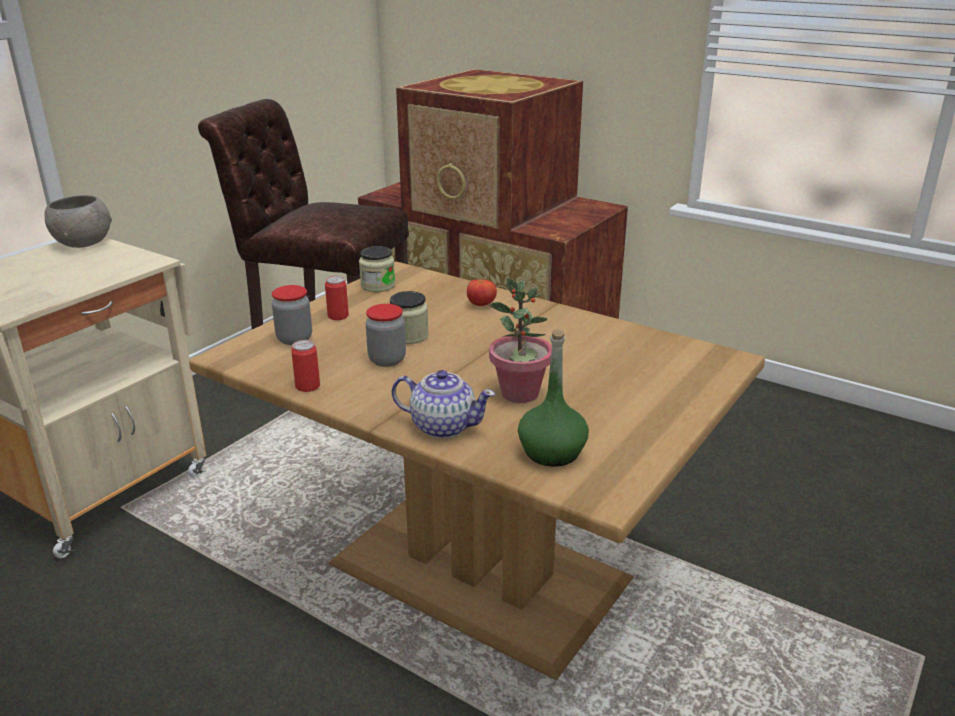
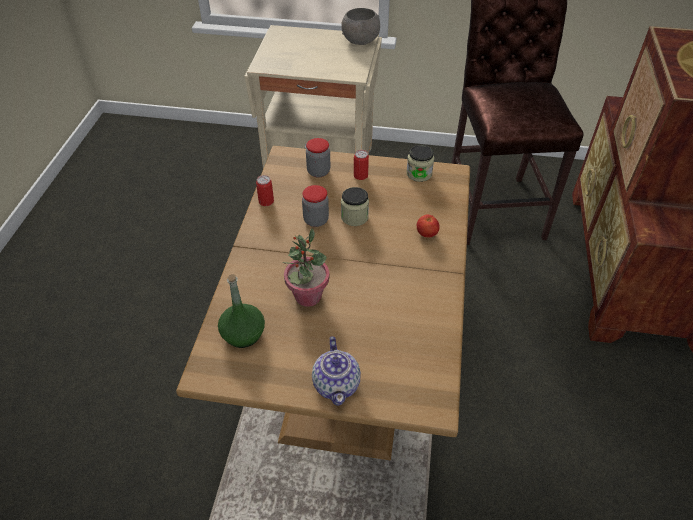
camera: 65 degrees right, 20 degrees up
teapot [392,370,495,439] -> teapot moved to [312,336,361,406]

